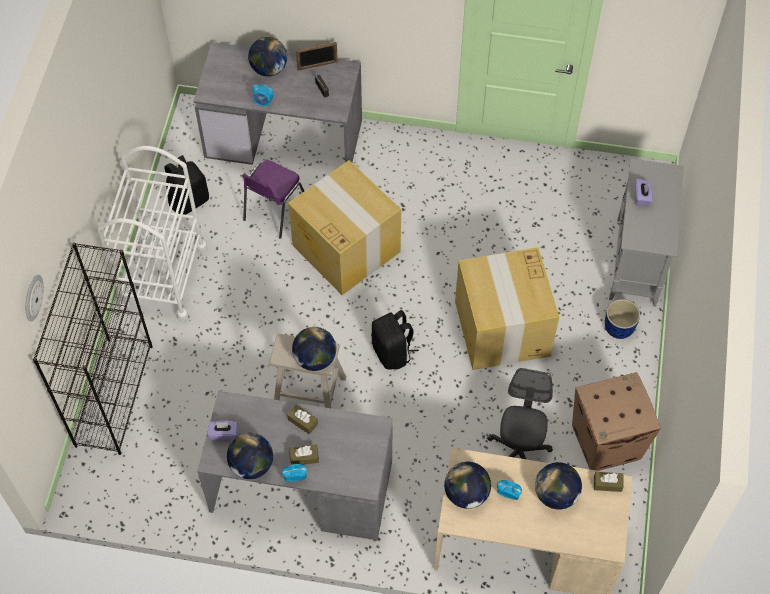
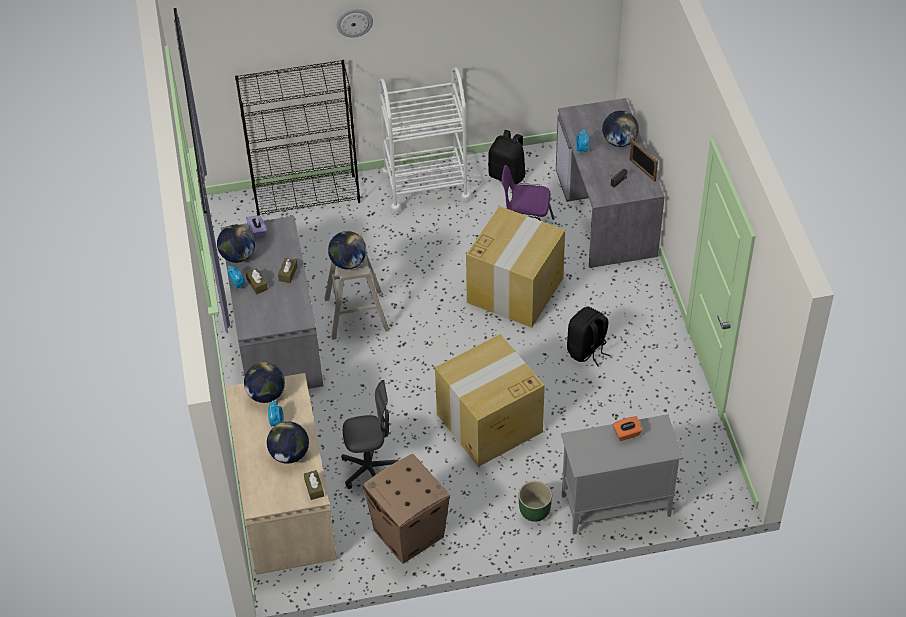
camera: 70 degrees right, 10 degrees down
wall clock [26,275,44,322] -> wall clock moved to [337,9,373,37]
black backpack [371,310,419,370] -> black backpack moved to [567,307,611,367]
blue planter [605,299,640,339] -> green planter [518,481,552,522]
purple tissue box [635,179,653,206] -> orange tissue box [613,416,642,441]

